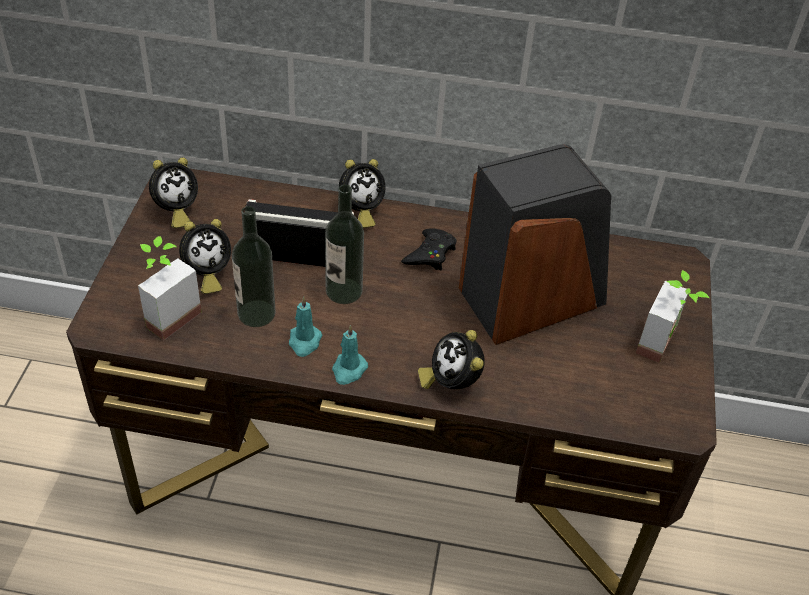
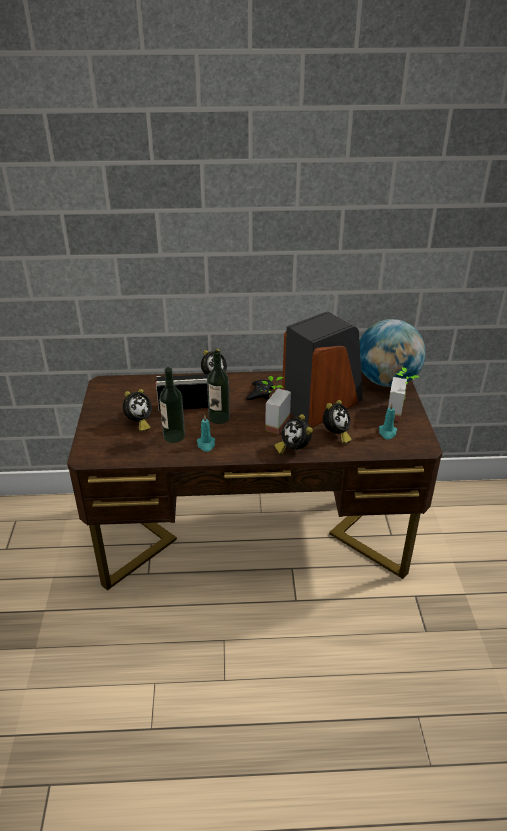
camera: 10 degrees left, 10 degrees down
potted plant [138,236,201,341] -> potted plant moved to [262,376,291,434]
alarm clock [149,157,198,228] -> alarm clock moved to [323,400,352,444]
turquoise candle [332,325,368,385] -> turquoise candle moved to [379,403,397,439]
none -> globe [359,319,426,387]

